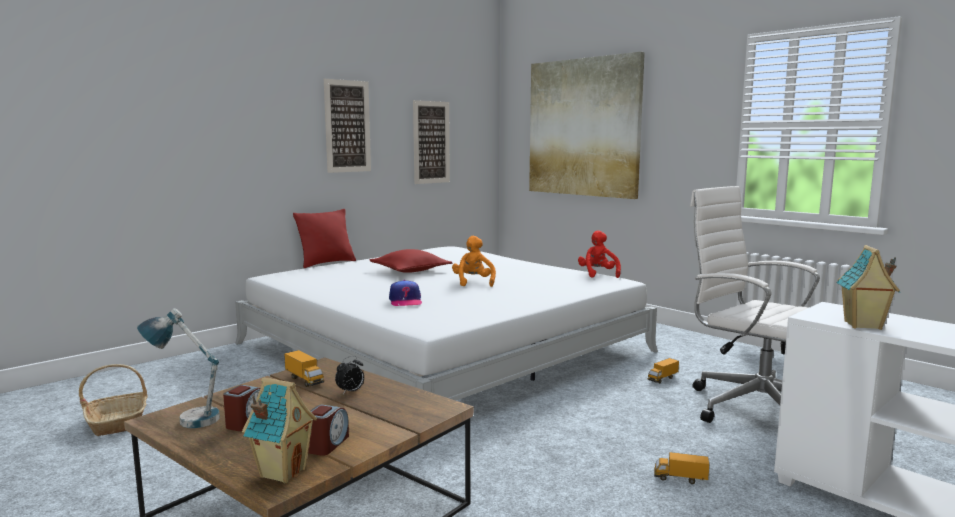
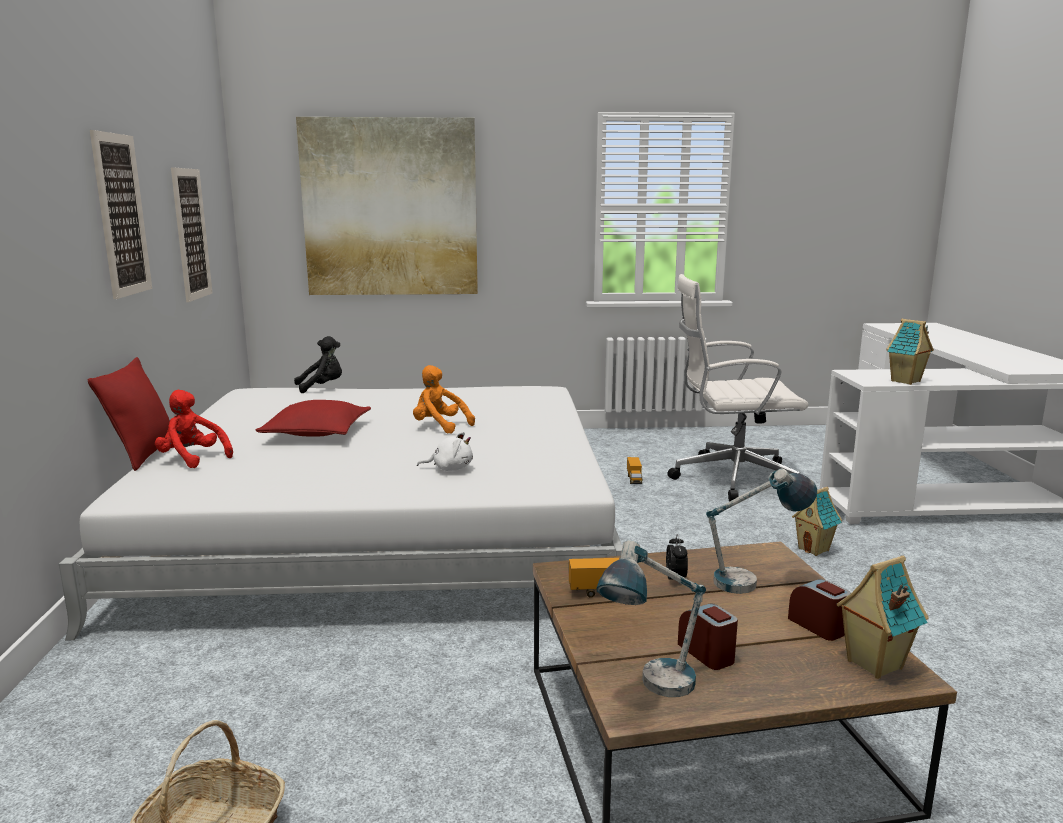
camera: 50 degrees left, 5 degrees up
cap [389,280,422,306] -> white plush toy [417,432,473,471]
red plush toy [578,230,621,278] -> red plush toy moved to [155,390,233,468]
toy truck [654,452,709,484] -> toy house [792,487,842,556]
none -> black plush toy [294,336,342,393]
none -> table lamp [706,469,817,594]

